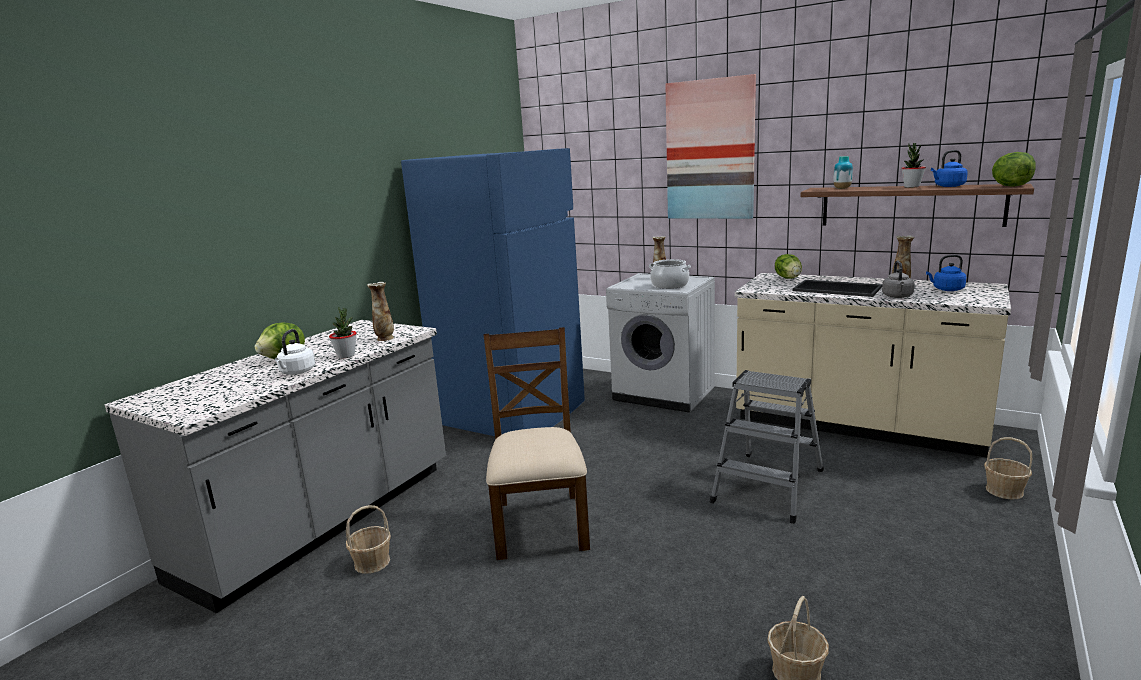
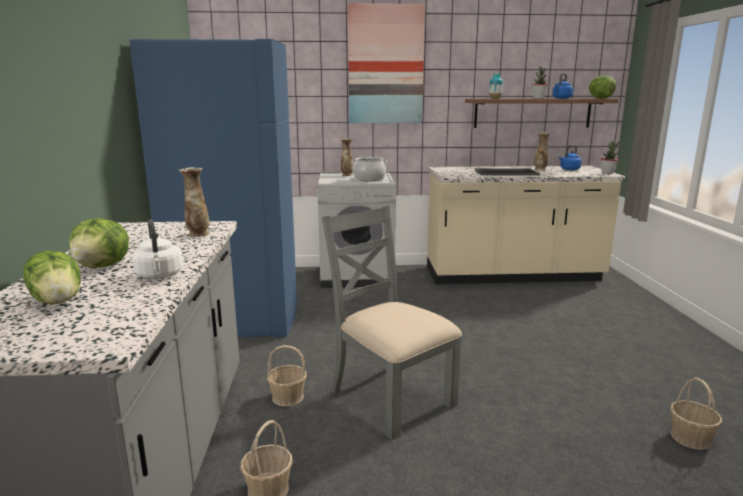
camera: 35 degrees left, 0 degrees up
potted plant [329,307,356,358] -> potted plant moved to [600,141,619,174]
brown chair [483,327,590,560] -> grey chair [322,205,462,440]
grey step ladder [710,370,824,524] -> none
lettuce [775,254,802,279] -> lettuce moved to [23,251,81,305]
grey kettle [882,261,915,298] -> none
basket [984,437,1032,499] -> basket moved to [267,345,307,407]

